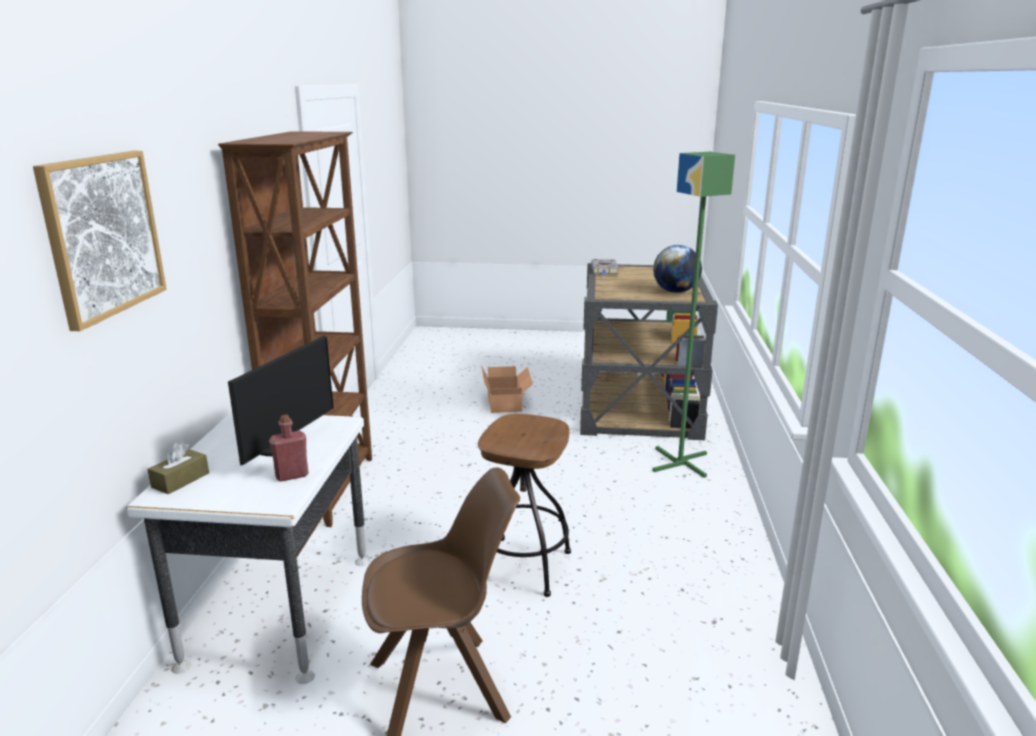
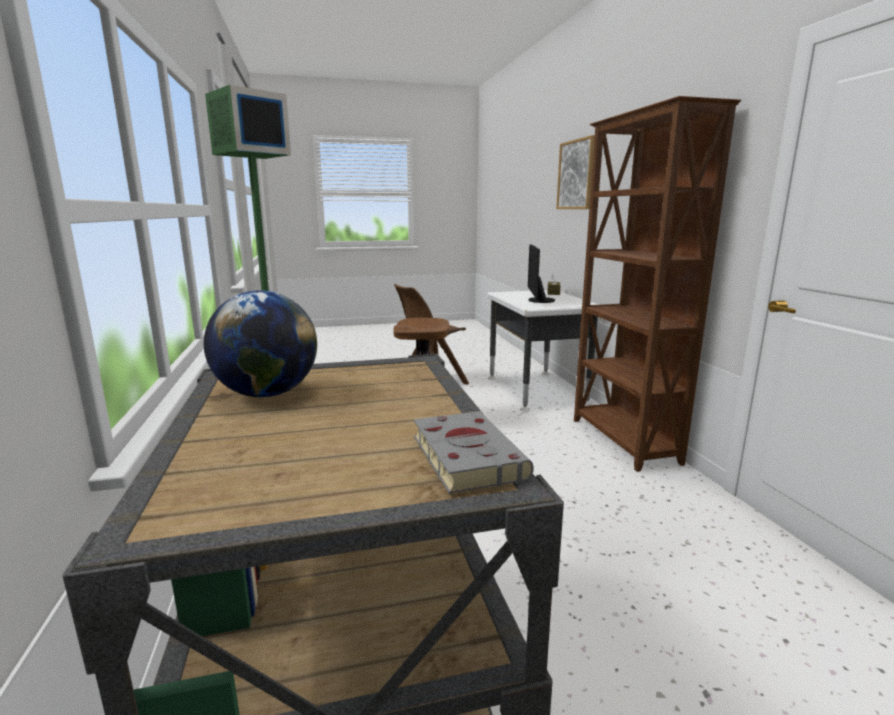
camera: 160 degrees right, 5 degrees down
red bottle [269,414,309,481] -> none
cardboard box [482,366,533,413] -> none

